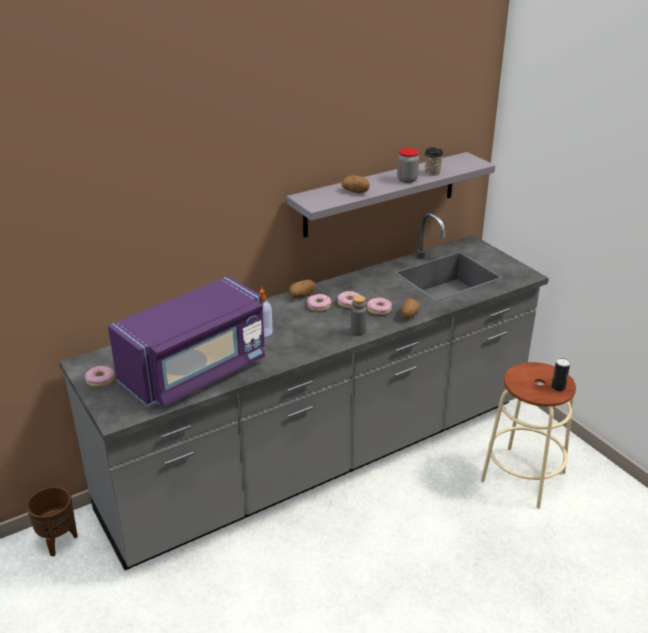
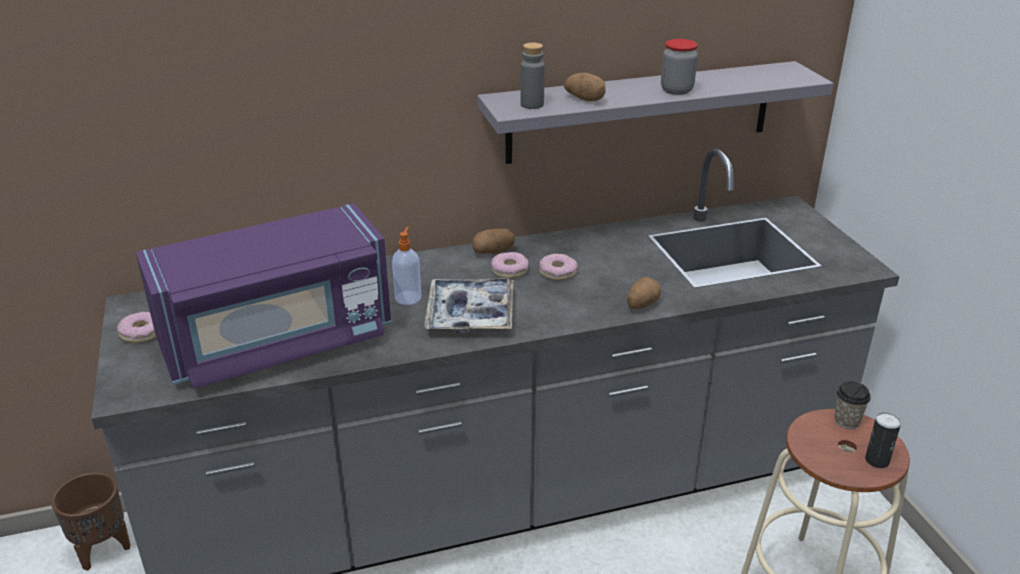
camera: 15 degrees right, 0 degrees up
grey bottle [351,295,367,336] -> grey bottle moved to [520,42,545,109]
donut [367,297,392,315] -> none
cup [424,147,444,176] -> cup moved to [834,381,871,429]
none -> tray [424,278,513,334]

